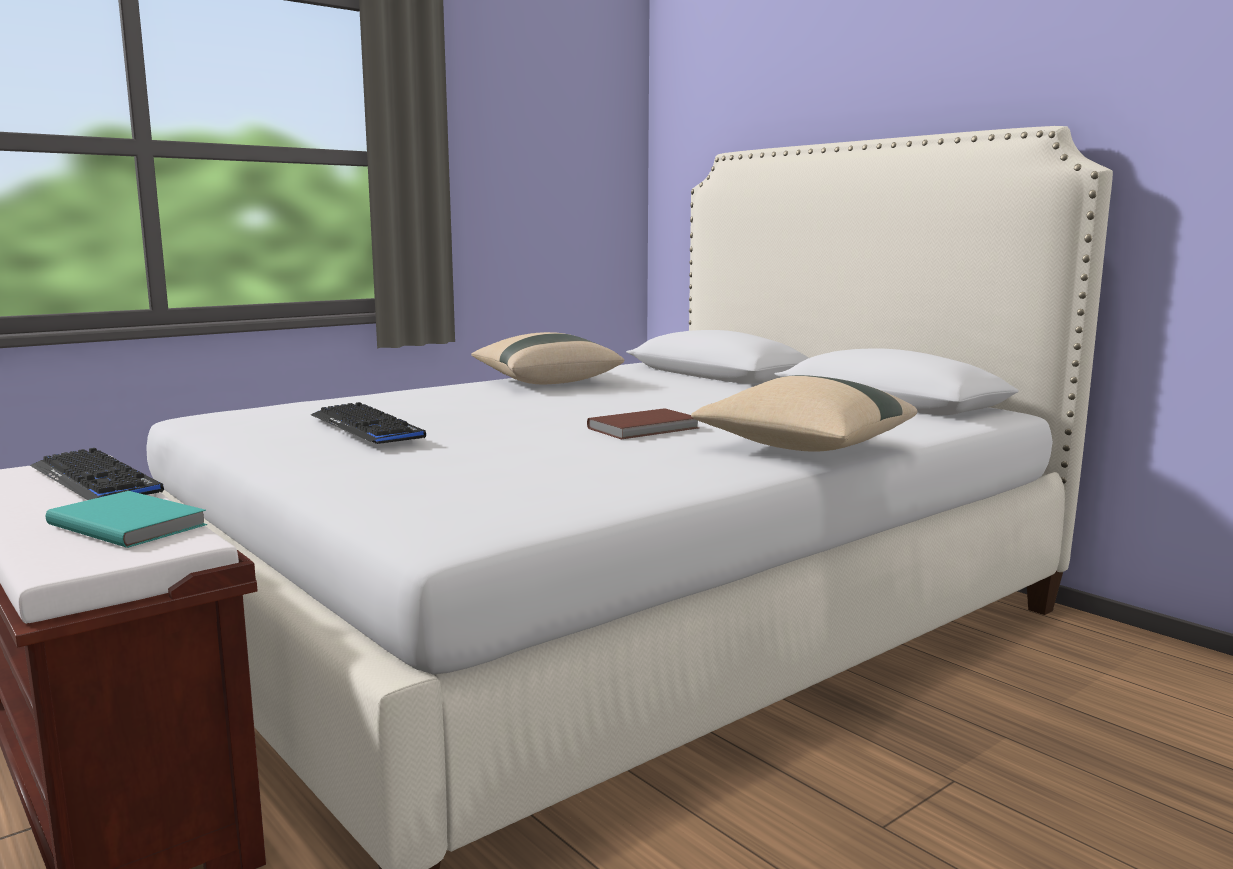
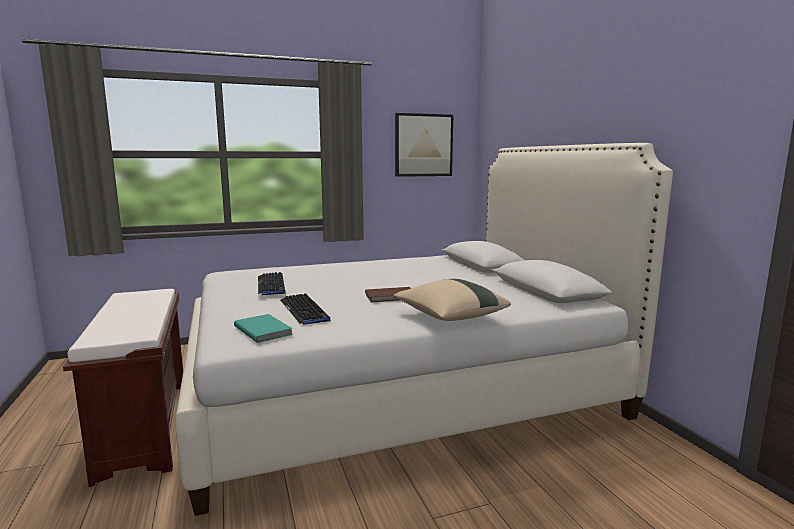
camera: 20 degrees right, 0 degrees up
keyboard [30,448,164,500] -> keyboard moved to [281,293,330,325]
turquoise book [46,491,207,548] -> turquoise book moved to [234,314,293,343]
beige pillow [471,332,624,384] -> none
none -> picture [395,113,453,177]

